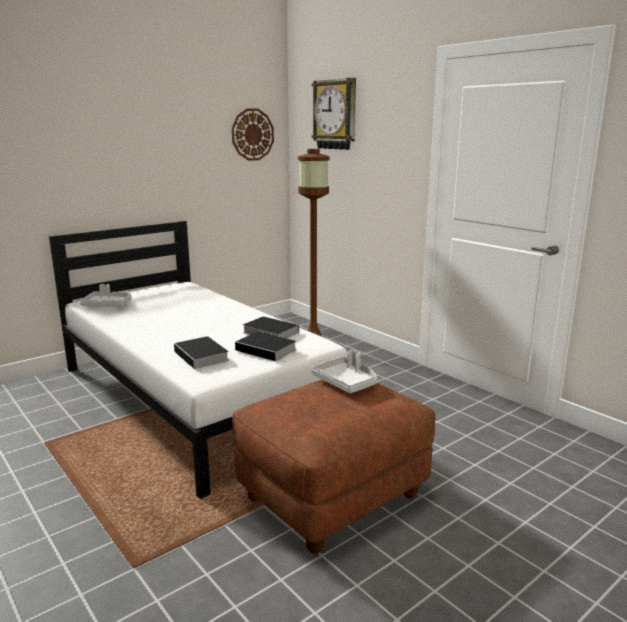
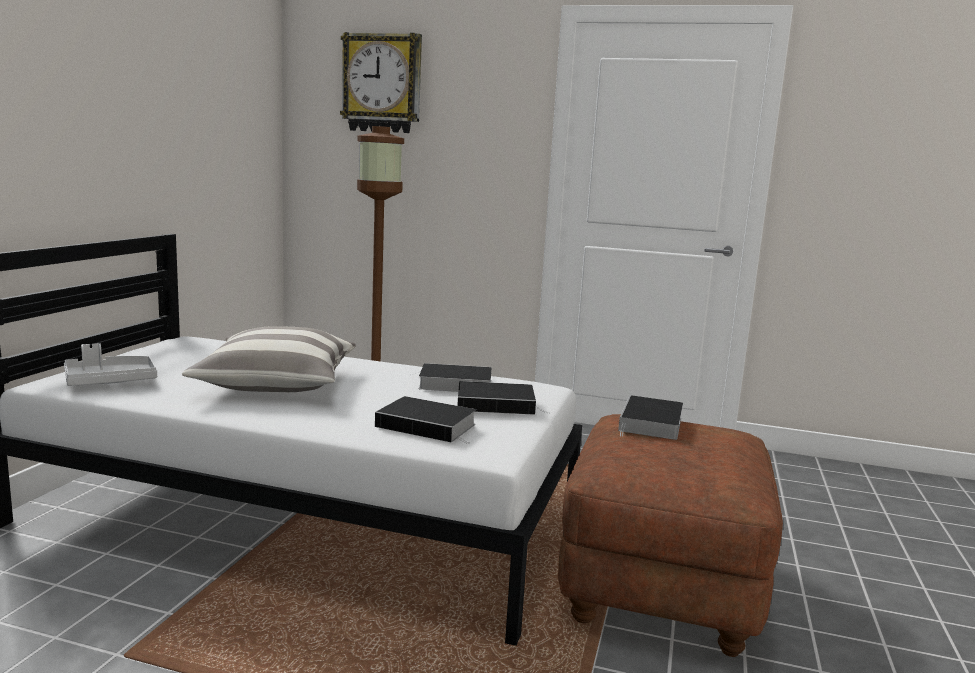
camera: 35 degrees left, 5 degrees down
wall clock [232,108,274,161] -> none
grey tray [311,350,378,393] -> book [618,395,683,440]
none -> pillow [182,326,356,392]

